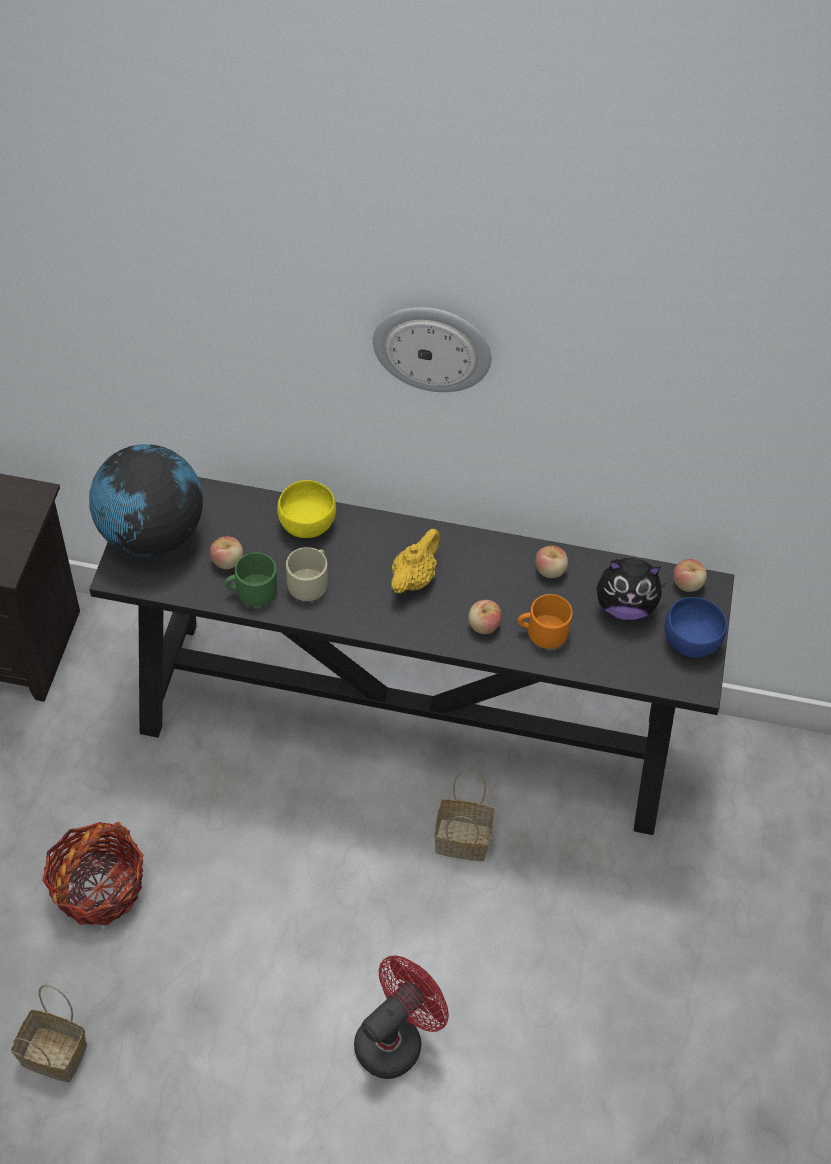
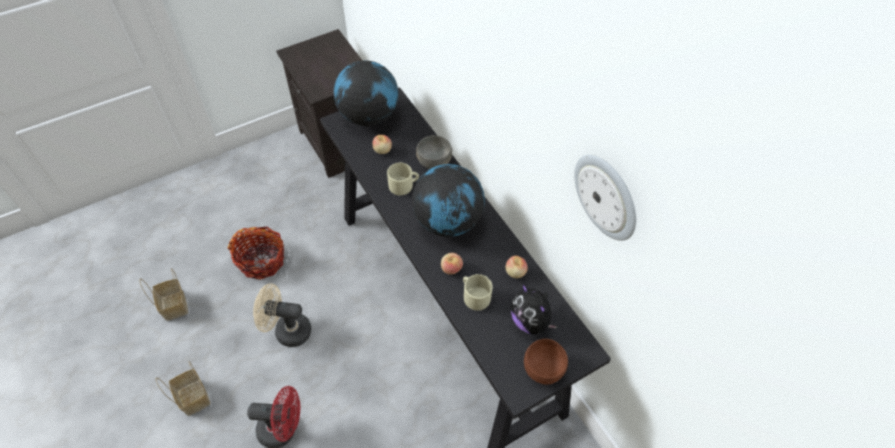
camera: 50 degrees right, 0 degrees up
green mug [224,553,277,607] -> none
yellow bowl [277,480,336,538] -> grey bowl [416,135,452,169]
wall clock [373,307,491,392] -> wall clock moved to [574,155,636,241]
yellow teapot [391,529,440,594] -> globe [412,164,485,237]
basket [435,769,494,861] -> basket moved to [156,362,211,416]
orange mug [518,594,573,649] -> beige mug [463,274,493,311]
blue bowl [664,597,727,658] -> brown bowl [524,339,568,384]
apple [673,559,707,592] -> none
none -> beige fan [253,283,311,347]

